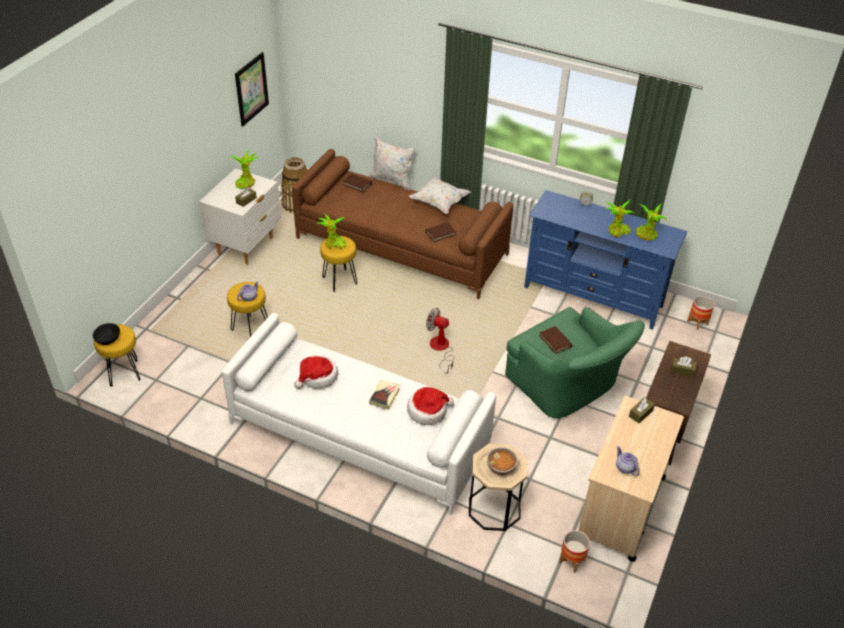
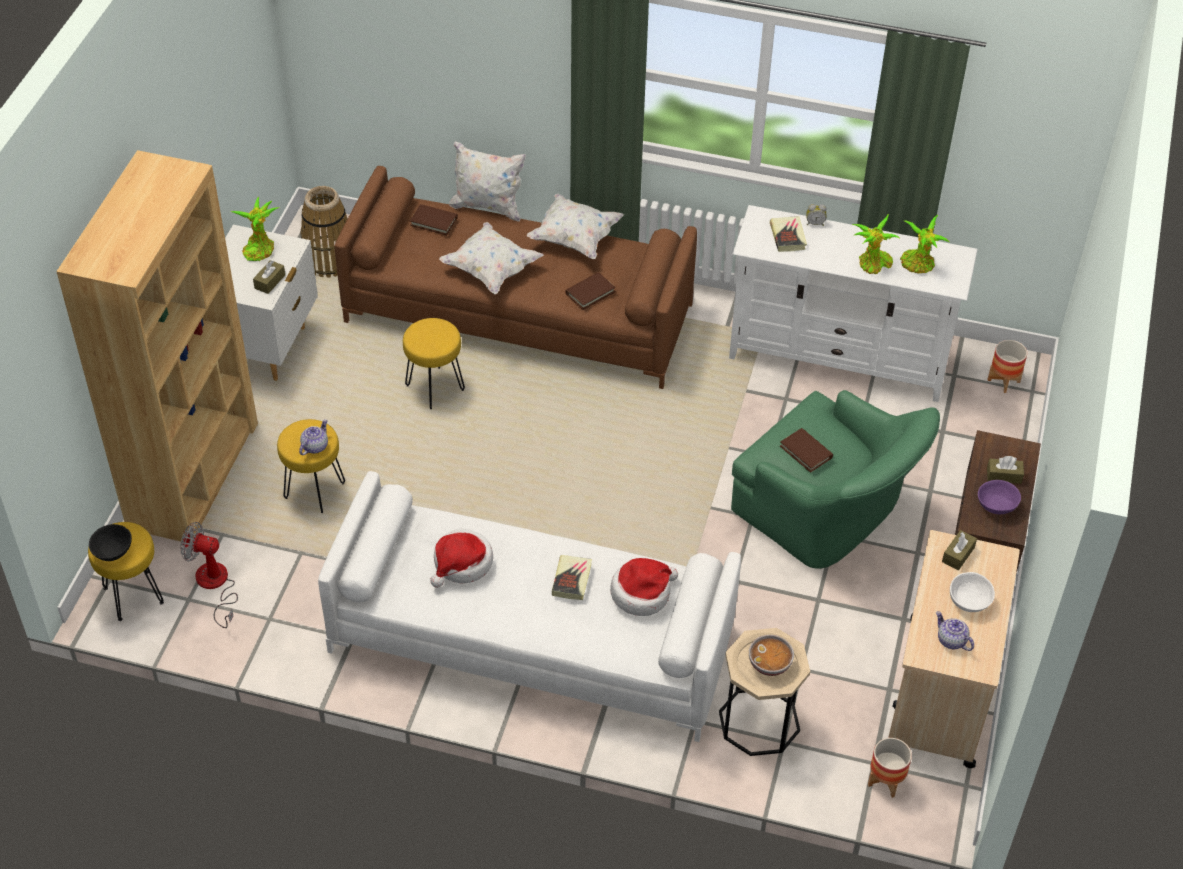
camera: 10 degrees left, 5 degrees up
picture [235,52,269,127] -> none
potted plant [317,214,347,249] -> none
fan [426,308,454,374] -> fan moved to [180,522,238,628]
blue tv stand [524,190,688,330] -> white tv stand [729,205,978,402]
none -> brown bookcase [56,150,258,541]
none -> white pillow [439,222,544,294]
none -> book [770,216,807,252]
none -> white bowl [950,572,995,612]
none -> purple bowl [978,480,1021,514]

